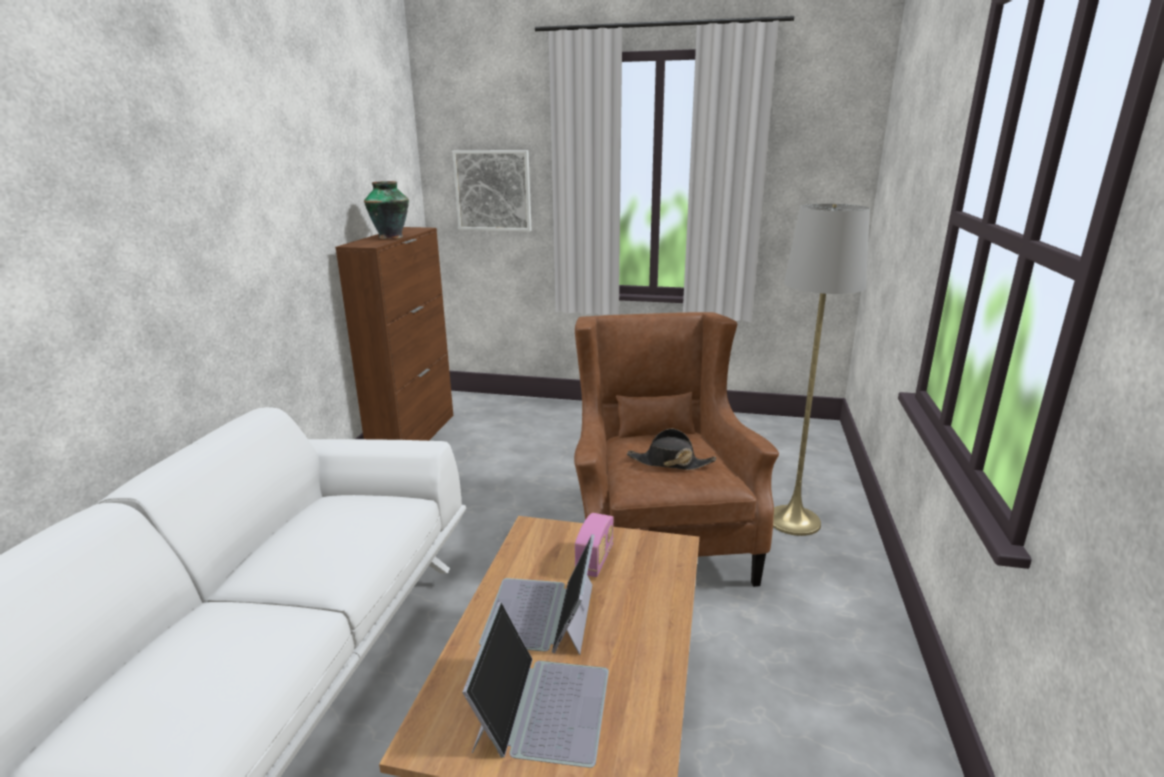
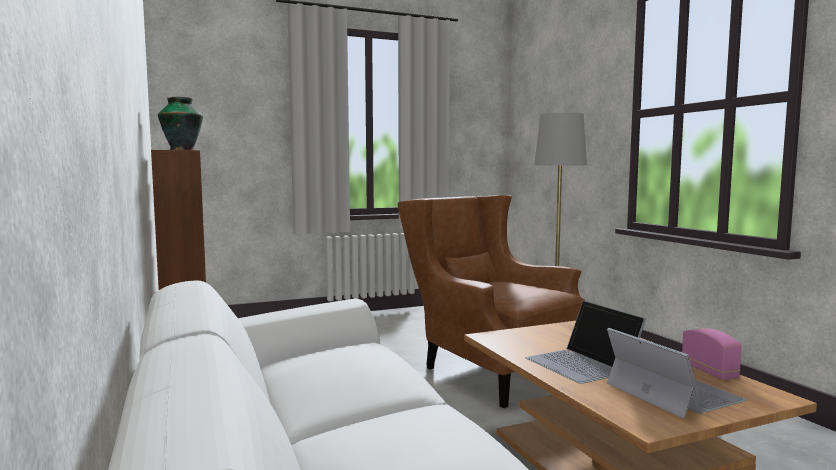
camera: 35 degrees left, 15 degrees down
picture [452,150,531,232] -> none
radio [575,513,614,577] -> radio moved to [682,328,742,380]
black hat [627,429,716,470] -> none

